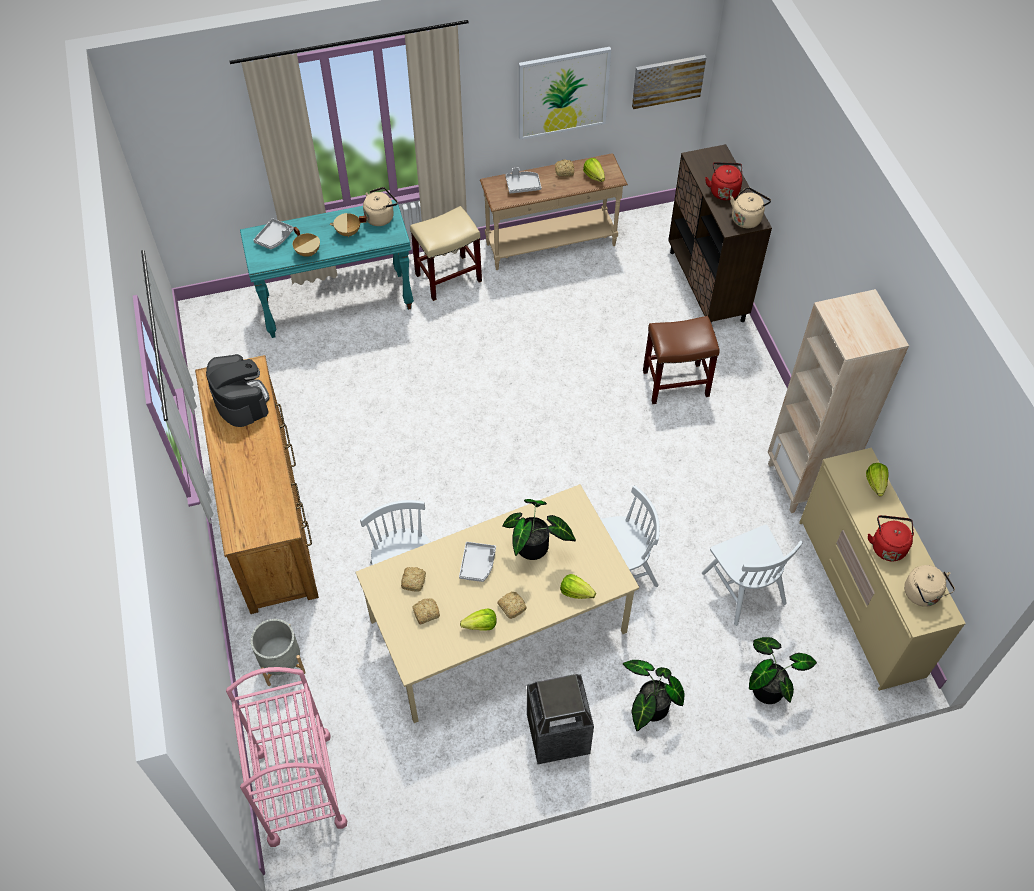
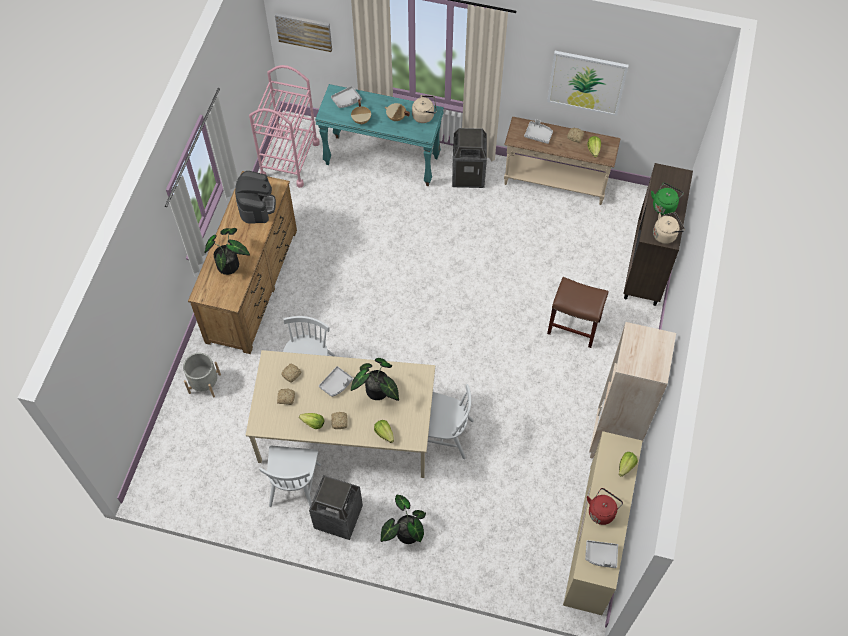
camera: 30 degrees right, 5 degrees up
pink cart [226,667,347,847] -> pink cart moved to [249,65,320,188]
beige stool [410,206,482,301] -> trash can [452,128,487,188]
picture [632,55,706,109] -> picture moved to [275,13,332,52]
white chair [702,525,803,626] -> white chair moved to [259,446,321,507]
red kettle [705,162,742,200] -> green kettle [651,183,684,215]
potted plant [749,637,817,704] -> potted plant moved to [204,228,250,275]
beige kettle [904,565,955,607] -> grey tray [585,540,618,568]

